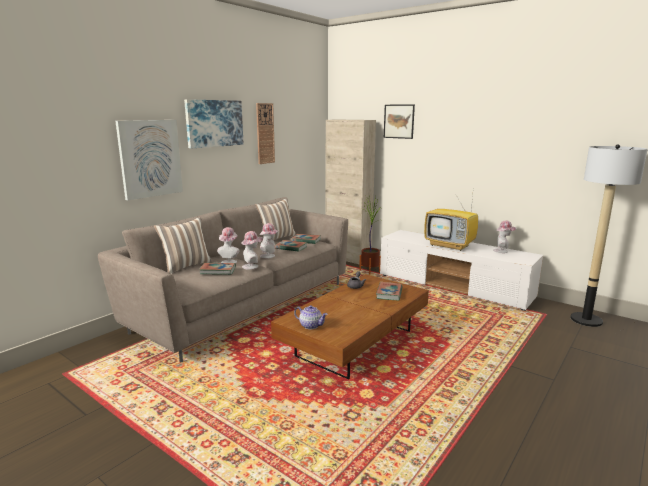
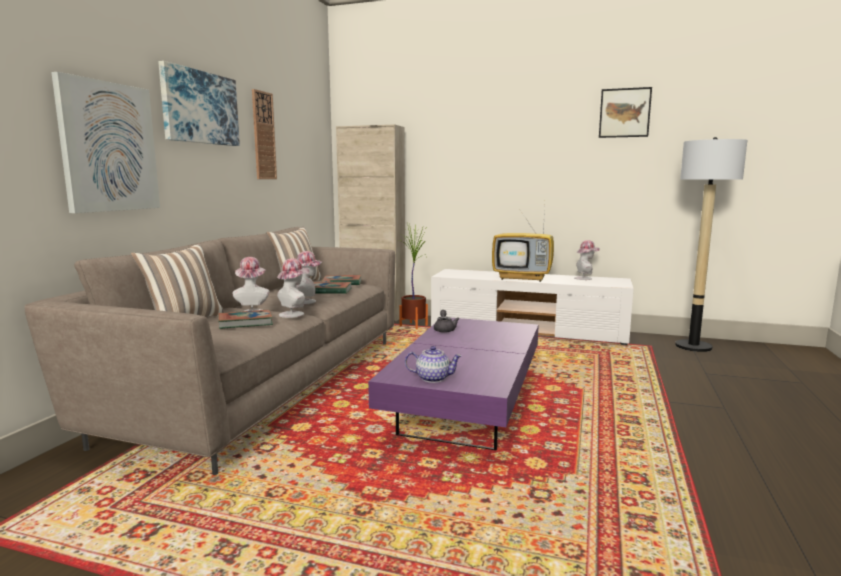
camera: 20 degrees left, 5 degrees down
brown coffee table [271,274,429,379] -> purple coffee table [368,318,539,450]
book [376,282,403,301] -> none
picture [384,104,415,139] -> picture moved to [599,87,652,138]

